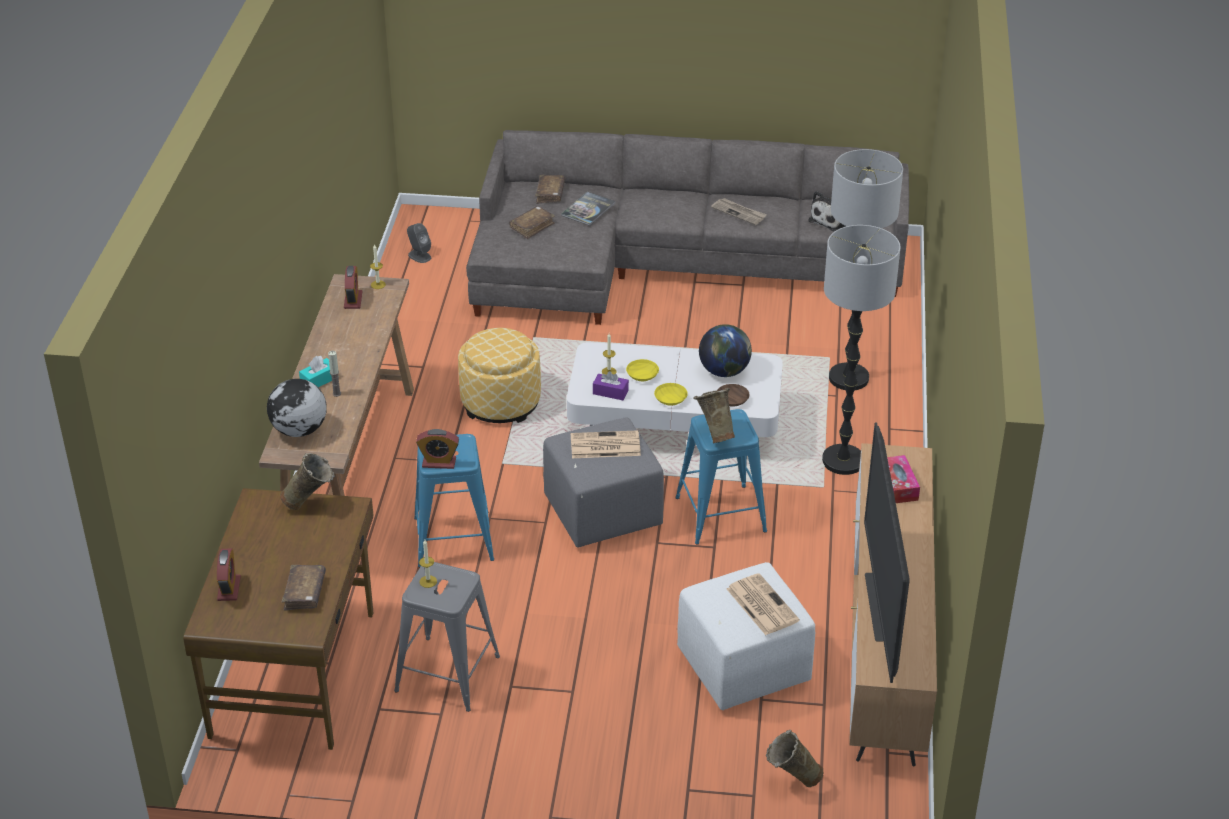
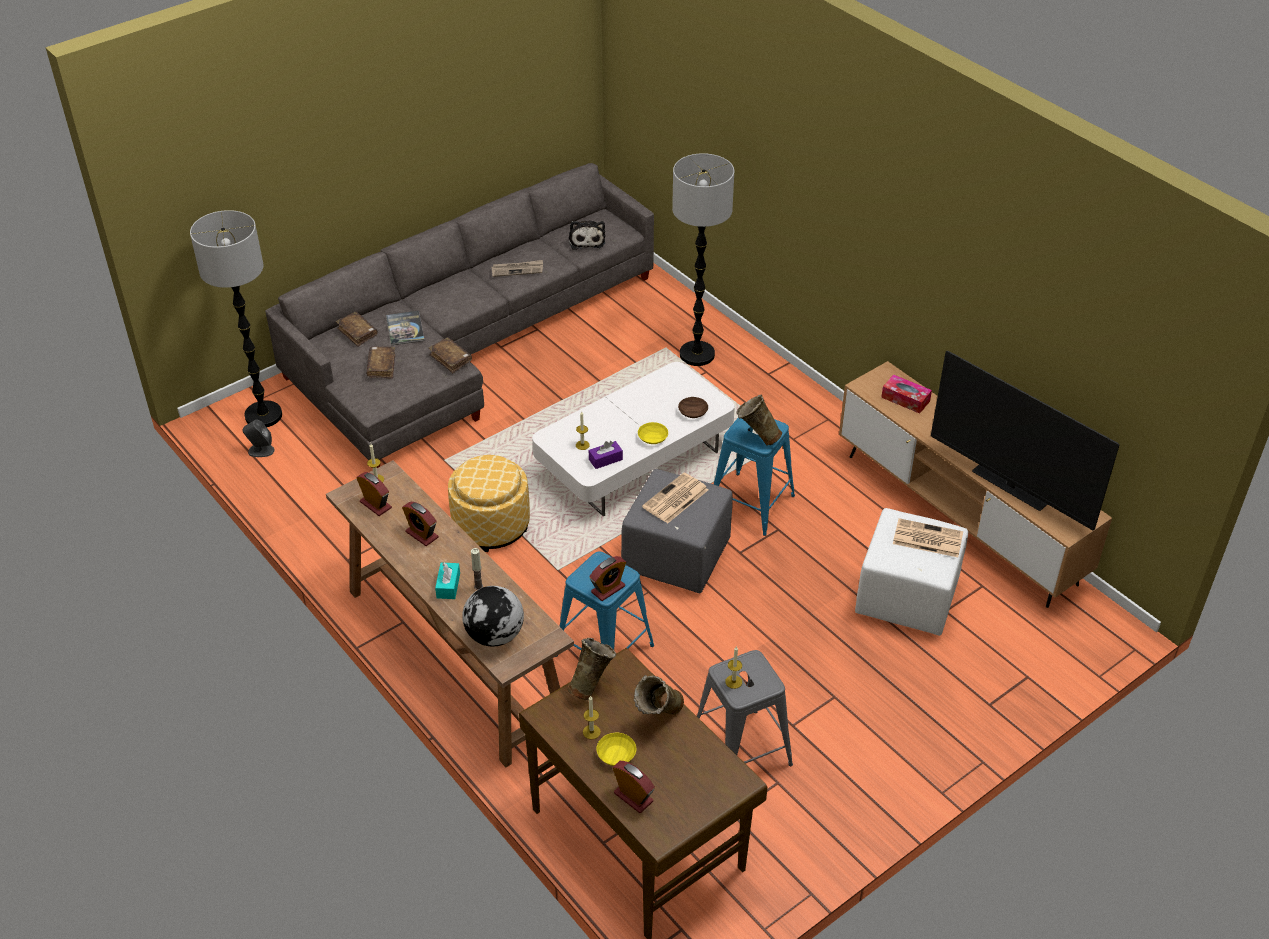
camera: 45 degrees left, 5 degrees up
brown book [282,565,326,611] -> brown book moved to [428,337,472,373]
yellow bowl [626,359,659,381] -> yellow bowl moved to [596,733,636,766]
globe [699,324,752,377] -> none
beige vase [766,730,824,787] -> beige vase moved to [634,675,684,714]
floor lamp [822,225,901,475] -> floor lamp moved to [190,210,282,427]
none -> alarm clock [402,502,438,546]
none -> candle [583,696,601,739]

